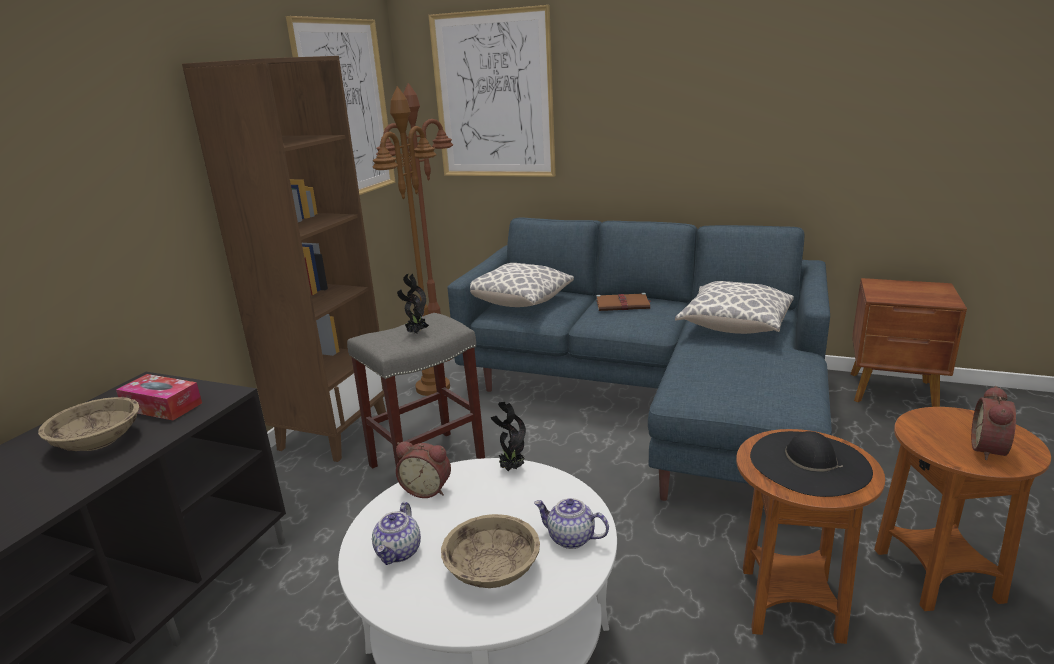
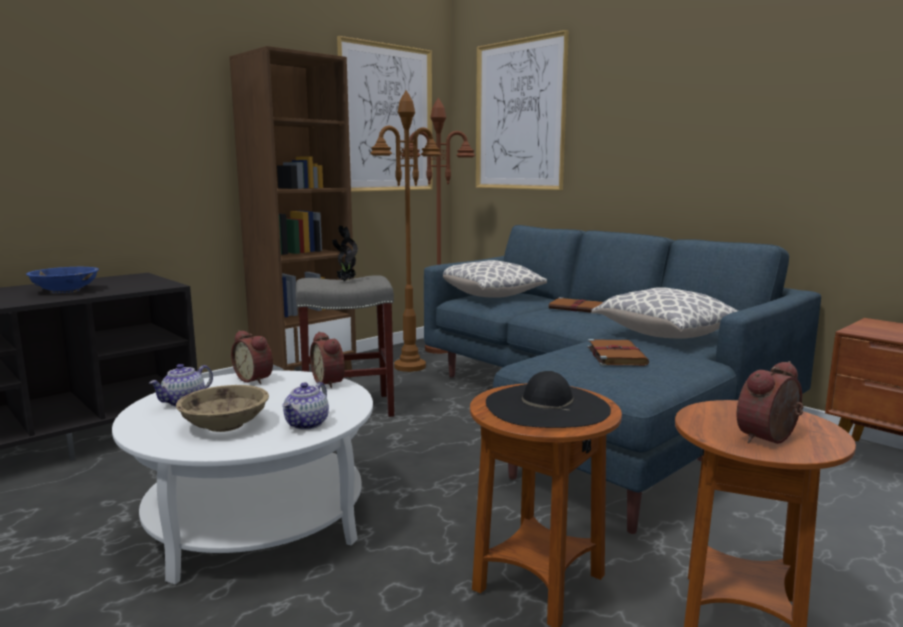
camera: 25 degrees right, 10 degrees down
beige bowl [38,397,139,451] -> blue bowl [26,267,99,293]
tissue box [116,374,202,420] -> none
potted plant [491,402,526,471] -> alarm clock [310,332,345,388]
teapot [534,498,609,549] -> teapot turned 120 degrees counterclockwise [282,382,329,430]
none -> brown book [587,339,649,366]

